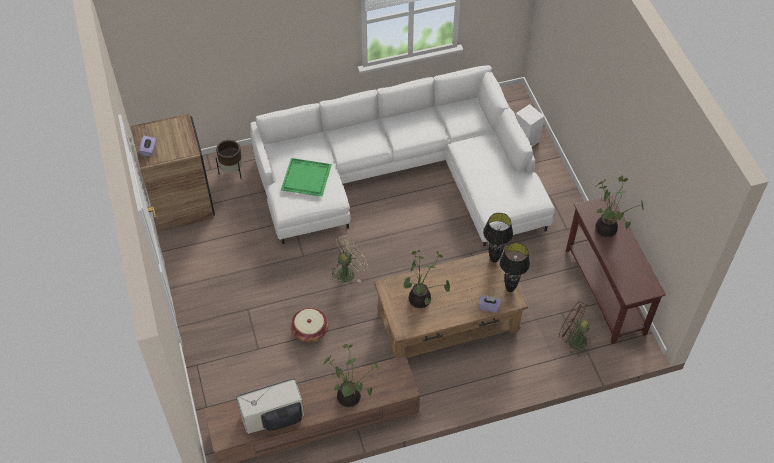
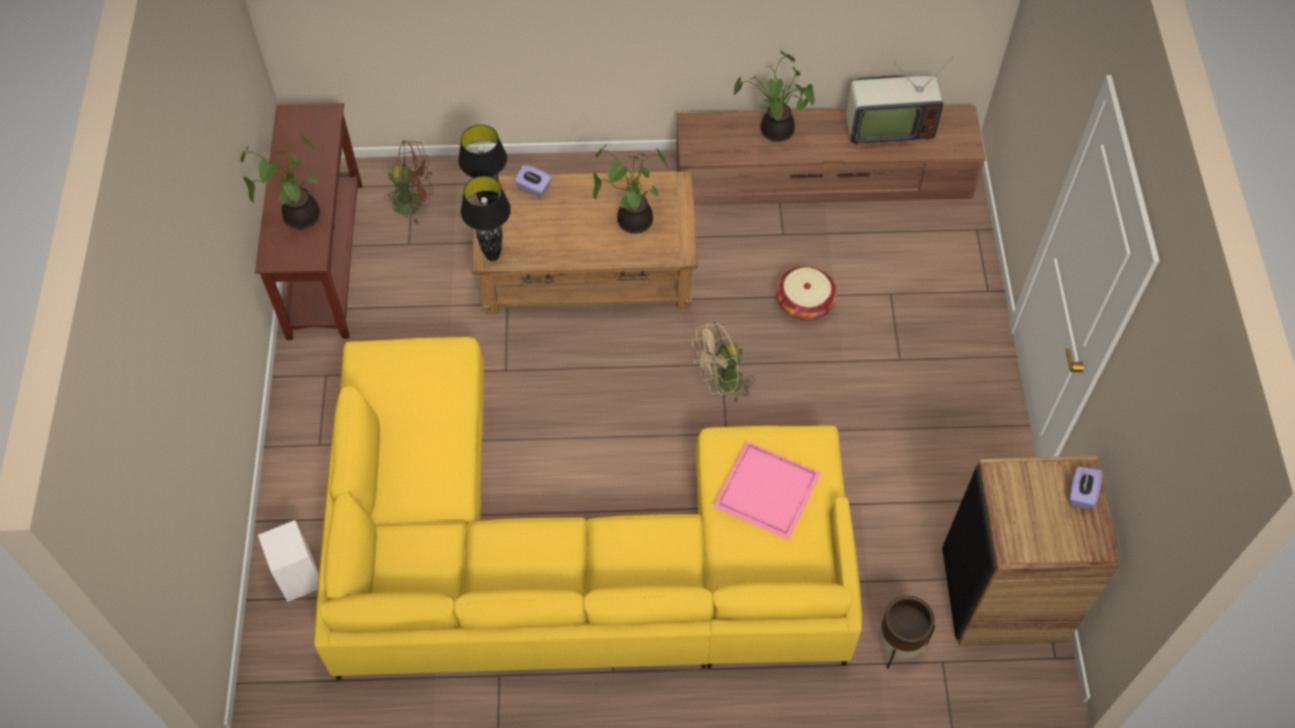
camera: 165 degrees left, 5 degrees up
white sofa [250,65,555,246] -> yellow sofa [314,337,862,681]
green tray [281,158,332,197] -> pink tray [713,441,821,540]
brown fan [559,301,591,356] -> brown fan turned 45 degrees counterclockwise [384,140,433,225]

